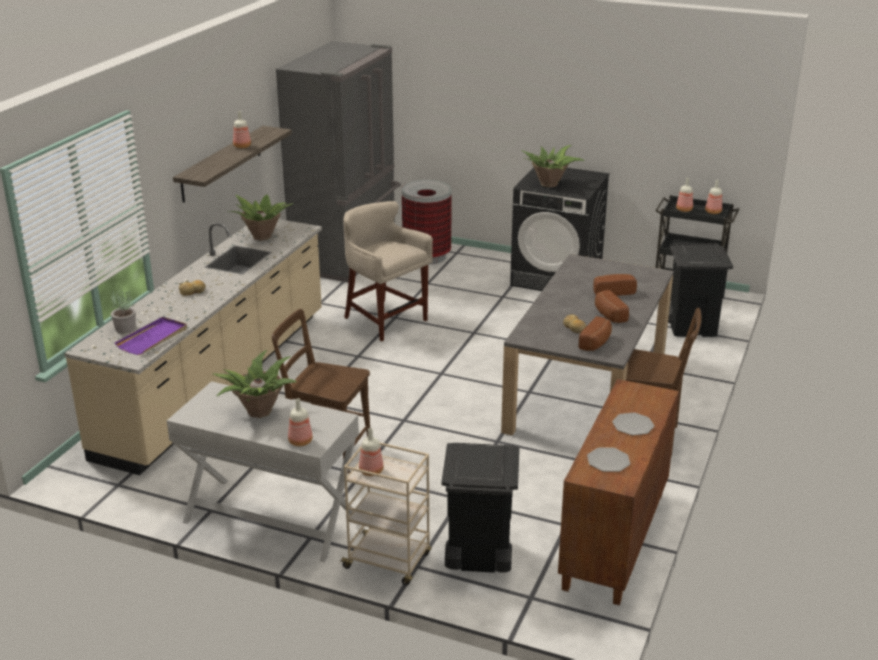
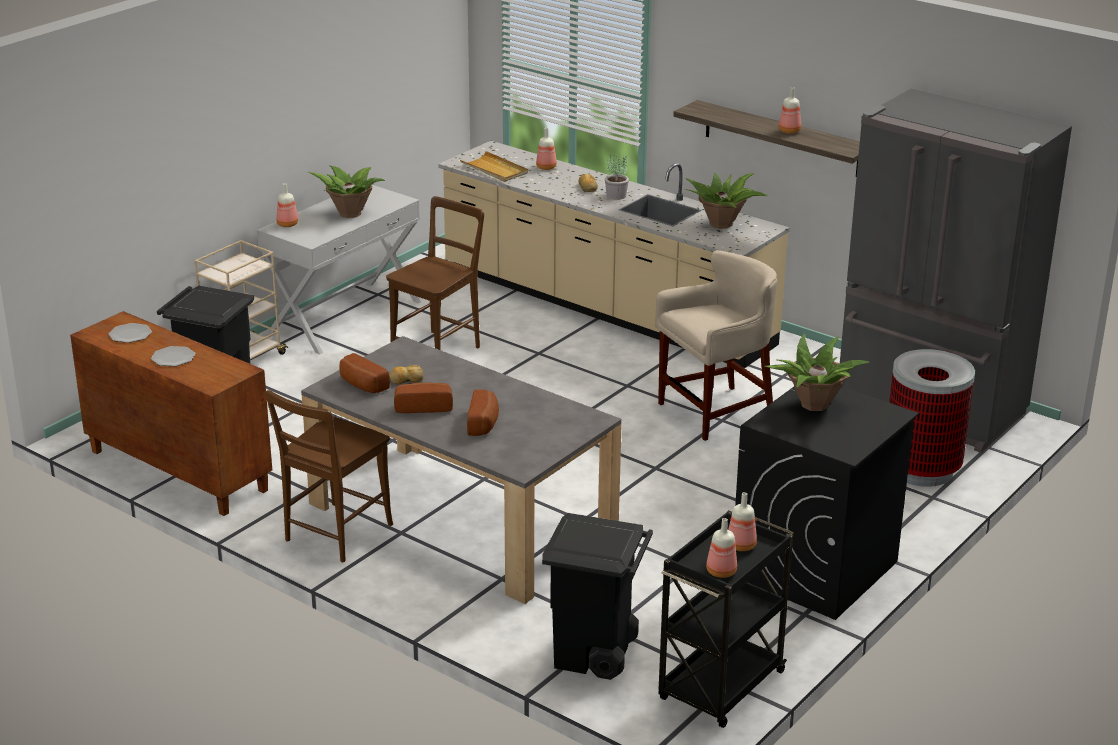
camera: 105 degrees right, 0 degrees up
potted plant [111,286,136,333] -> potted plant moved to [605,154,629,200]
purple tray [115,317,187,355] -> beige tray [460,151,528,182]
bottle [359,428,384,476] -> bottle moved to [536,128,557,170]

